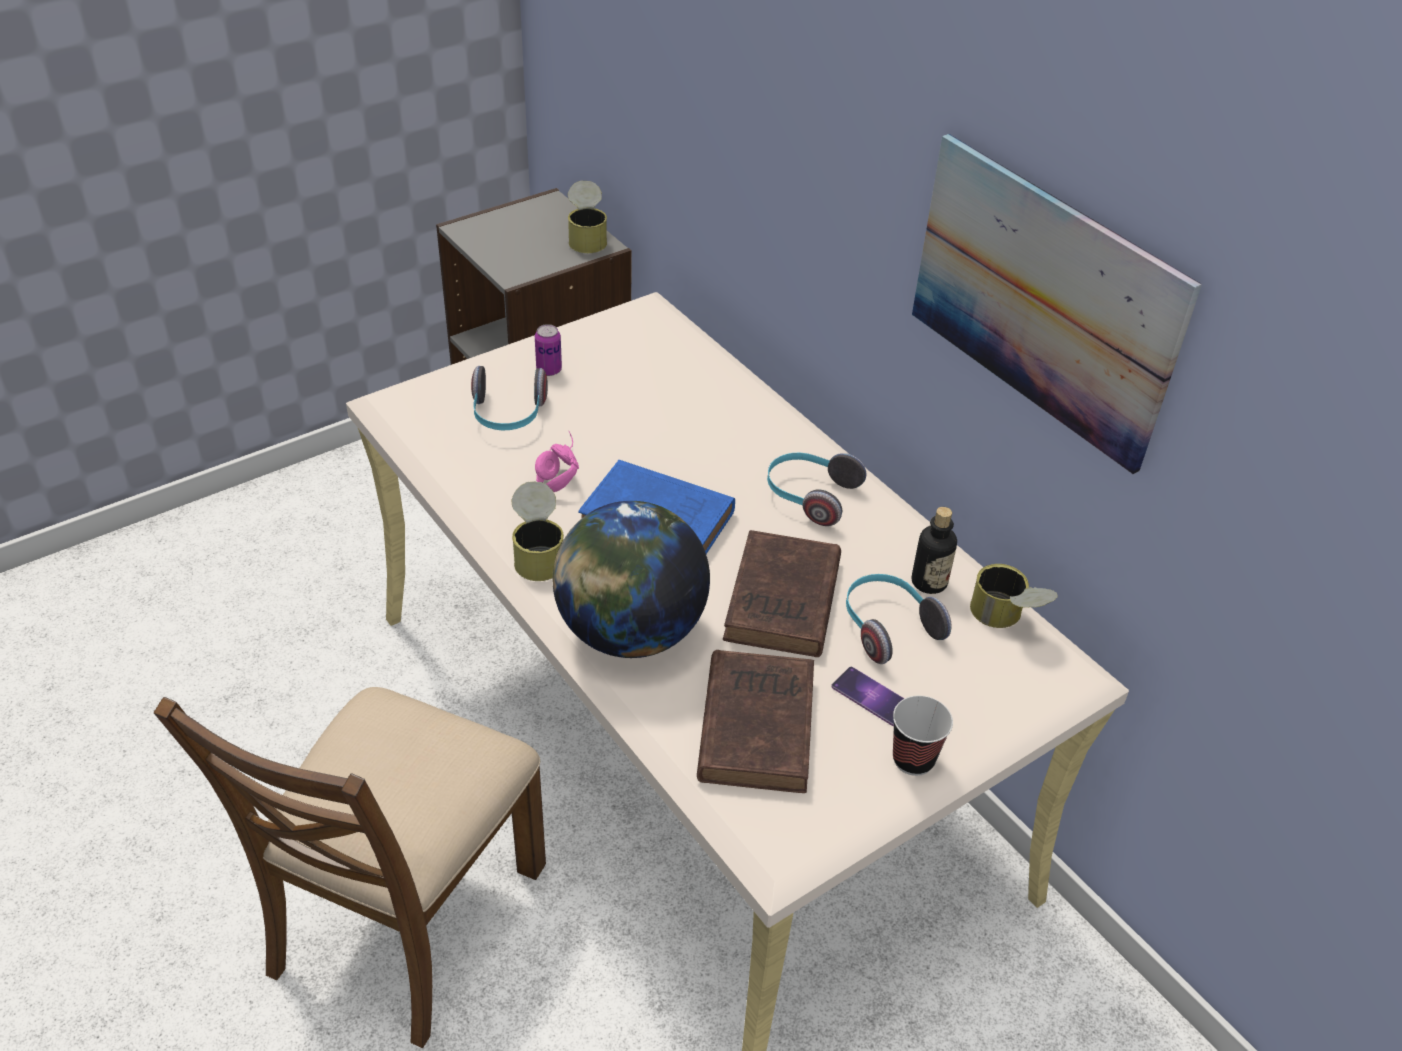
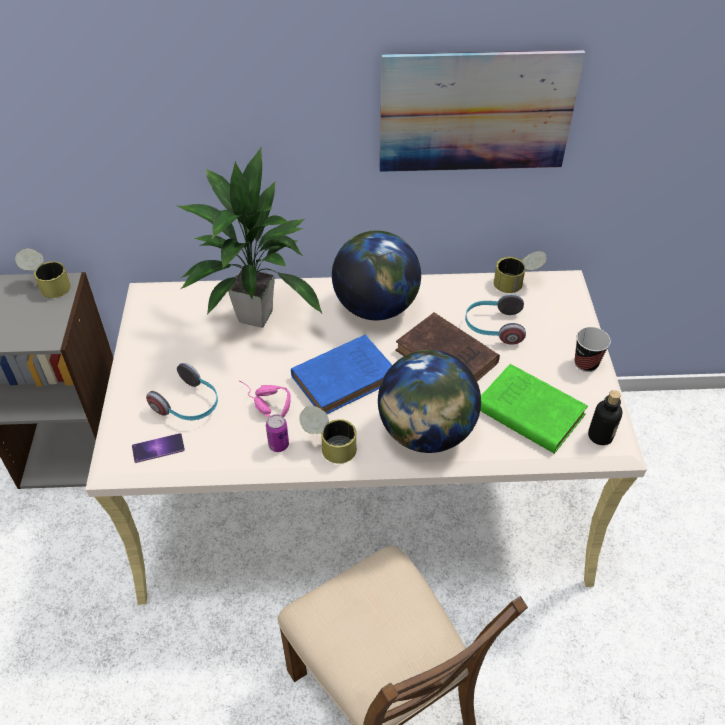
camera: 55 degrees left, 5 degrees up
can [535,324,562,376] -> can moved to [266,414,289,452]
brown book [697,650,814,793] -> green book [480,364,588,454]
headphones [767,453,866,526] -> globe [332,230,421,320]
phone [831,667,905,727] -> phone moved to [132,433,185,463]
bottle [912,507,957,594] -> bottle moved to [588,390,623,445]
none -> potted plant [177,148,322,328]

